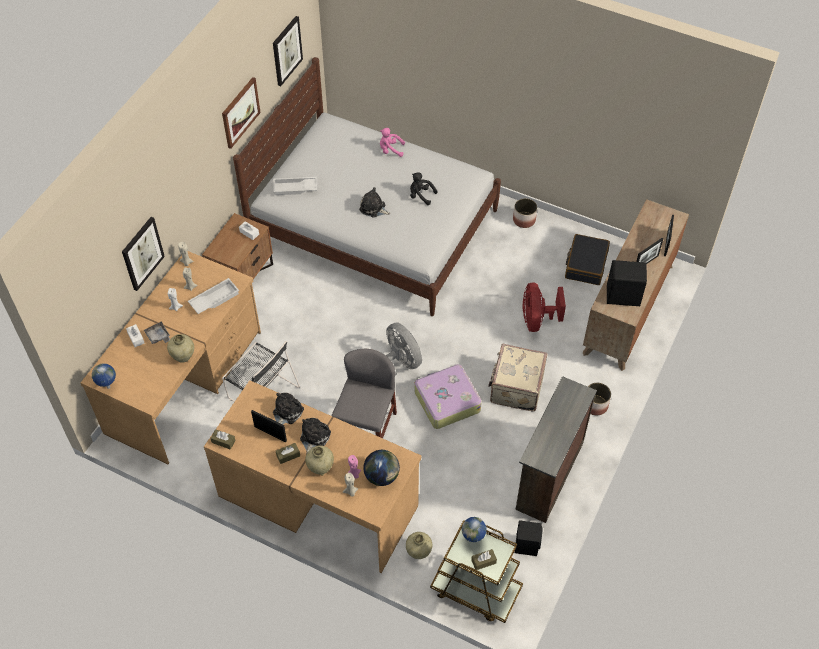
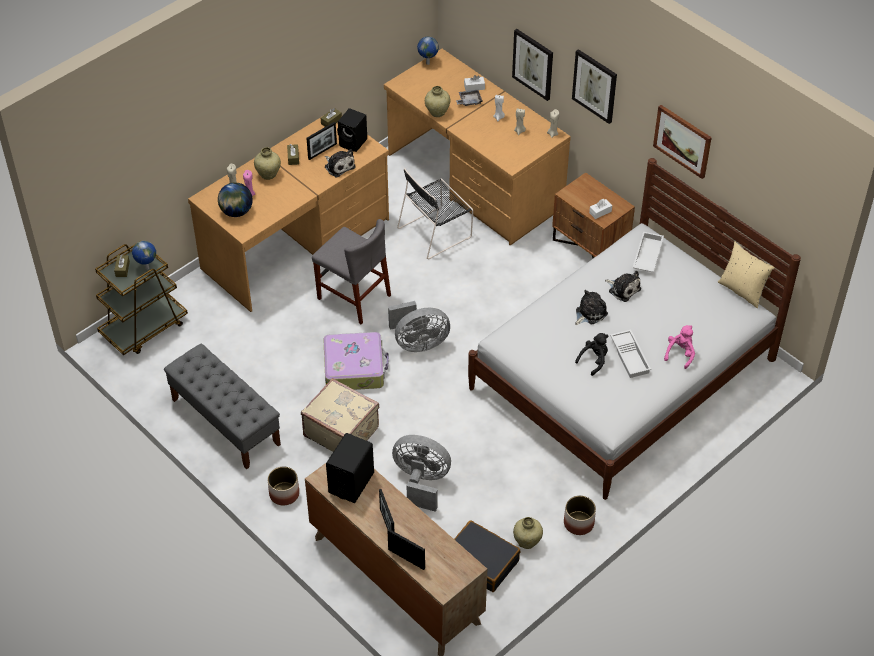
camera: 110 degrees right, 5 degrees down
white tray [188,278,239,314] -> white tray moved to [610,330,651,378]
picture [273,16,303,86] -> picture moved to [572,49,617,124]
plush toy [300,418,331,454] -> plush toy moved to [605,271,641,302]
beige vase [406,532,432,559] -> beige vase moved to [513,517,543,549]
black speaker [515,520,543,556] -> black speaker moved to [337,108,367,152]
brown dresser [516,376,597,523] -> grey bench [164,344,281,470]
red fan [522,283,566,332] -> grey fan [392,435,451,512]
none -> beige pillow [718,241,775,308]

